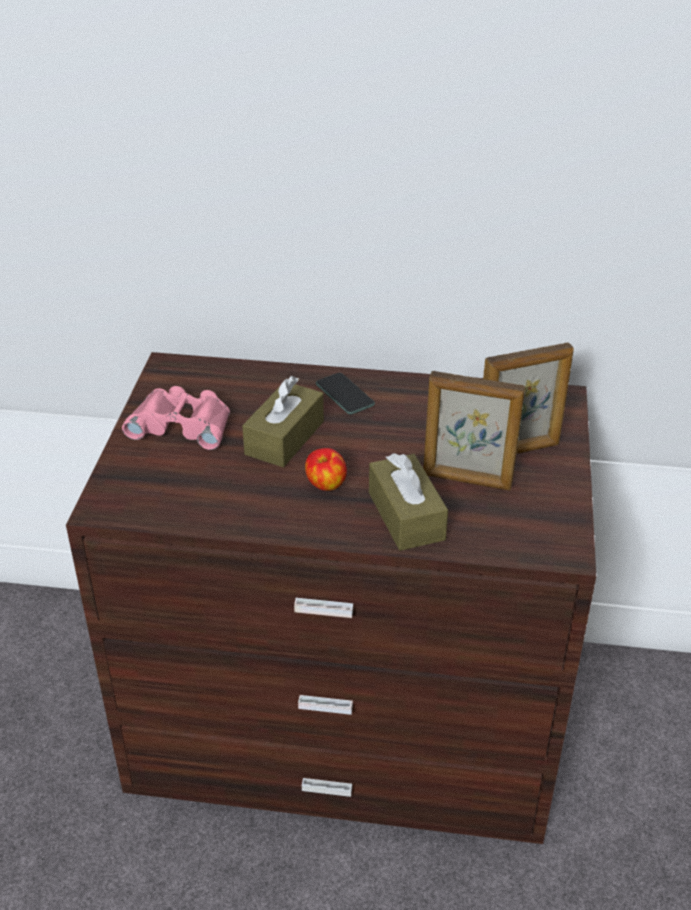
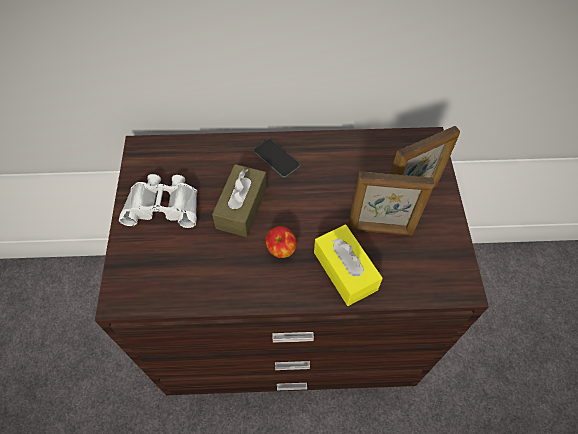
camera: 10 degrees left, 20 degrees up
pink binoculars [122,386,230,450] -> white binoculars [119,174,197,228]
brown tissue box [369,453,448,551] -> yellow tissue box [314,225,383,306]

